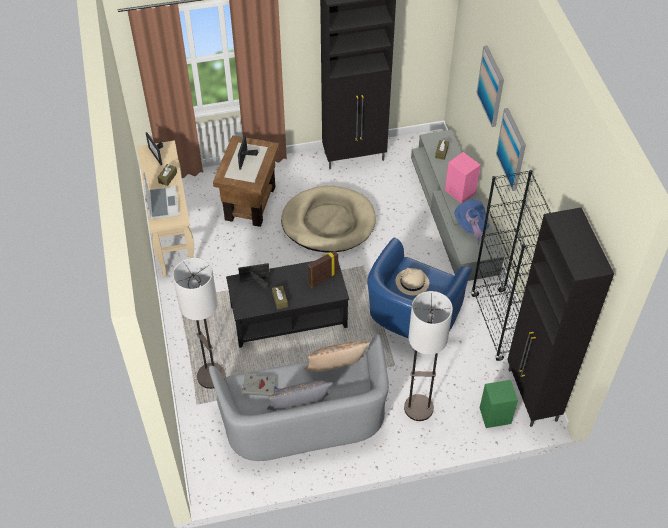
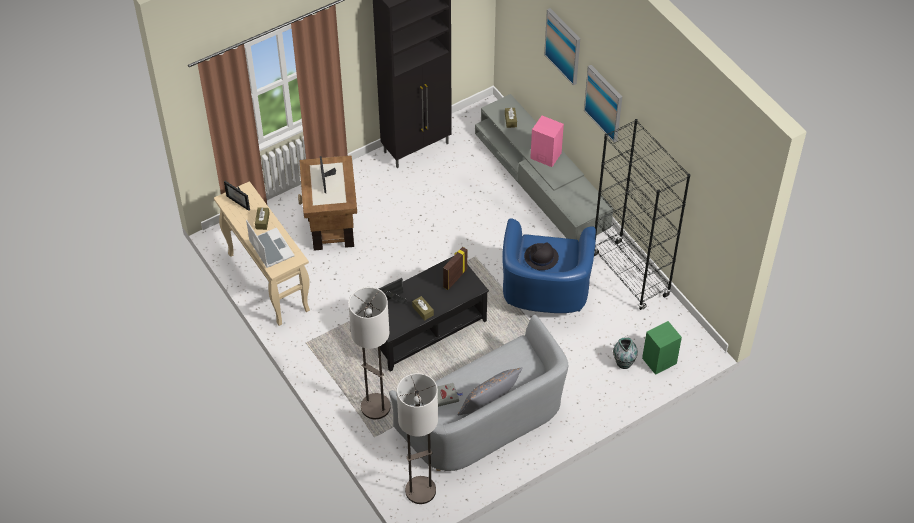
camera: 20 degrees left, 0 degrees up
beige dog bed [281,186,376,252] -> none
beige pillow [304,341,370,372] -> none
beige hat [396,268,429,296] -> black hat [524,242,559,270]
floor lamp [404,291,453,421] -> floor lamp moved to [397,373,438,504]
blue hat [455,199,490,245] -> none
black cabinet [507,208,614,427] -> none
none -> vase [613,337,638,369]

